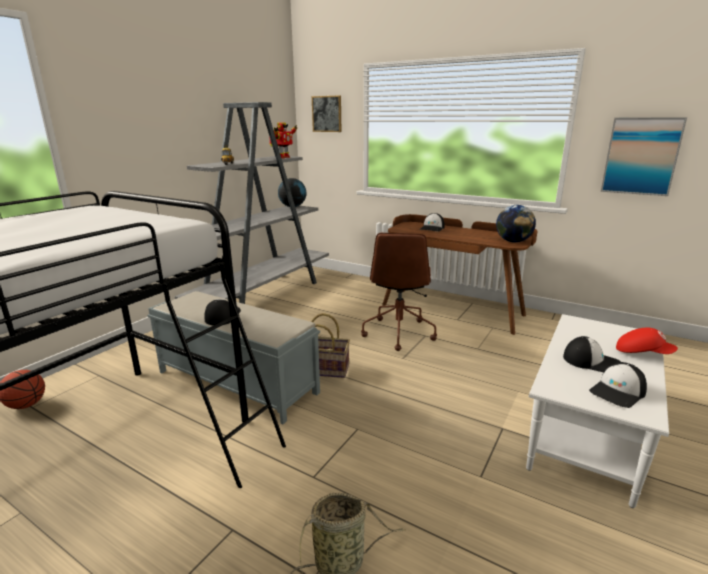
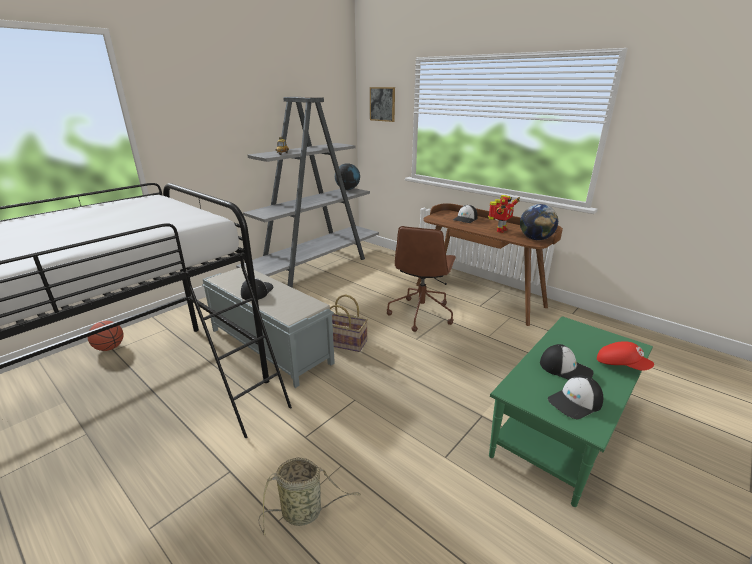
camera: 10 degrees right, 5 degrees up
toy robot [269,123,297,158] -> toy robot moved to [488,195,520,233]
white coffee table [526,314,669,508] -> green coffee table [489,316,653,507]
picture [601,117,687,196] -> none

